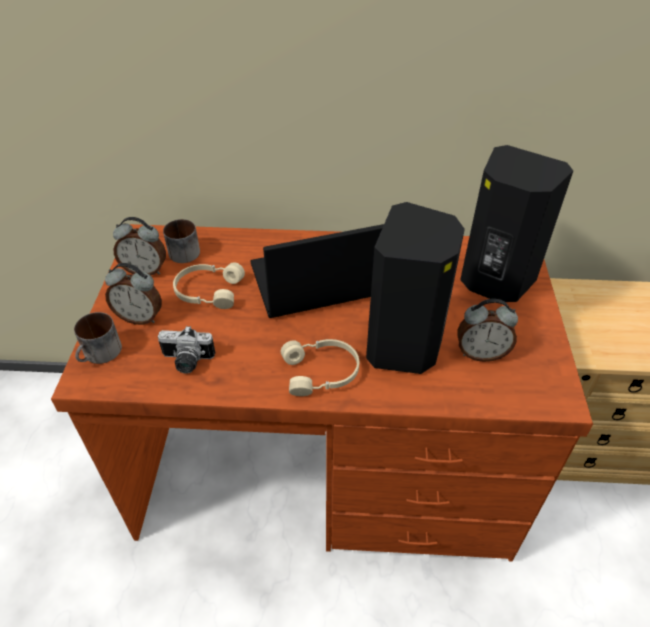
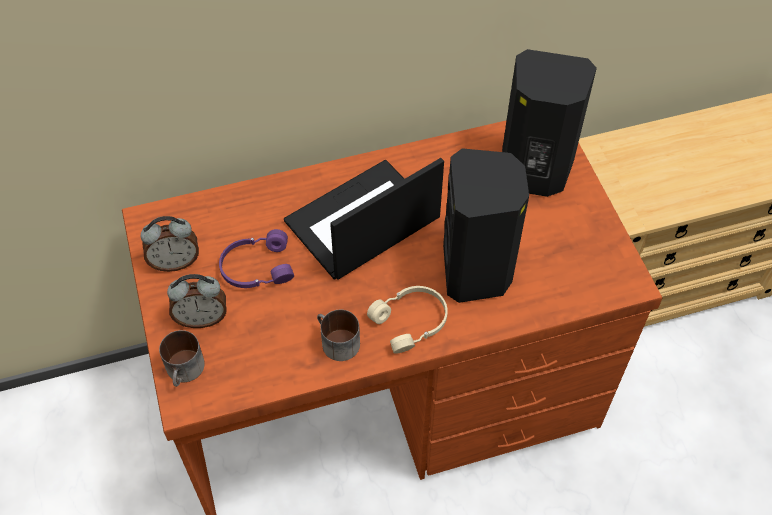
camera: 20 degrees left, 10 degrees up
camera [158,326,216,374] -> none
mug [163,219,200,263] -> mug moved to [317,310,360,361]
beige headphones [173,262,245,309] -> purple headphones [219,229,294,288]
alarm clock [457,299,518,362] -> none

